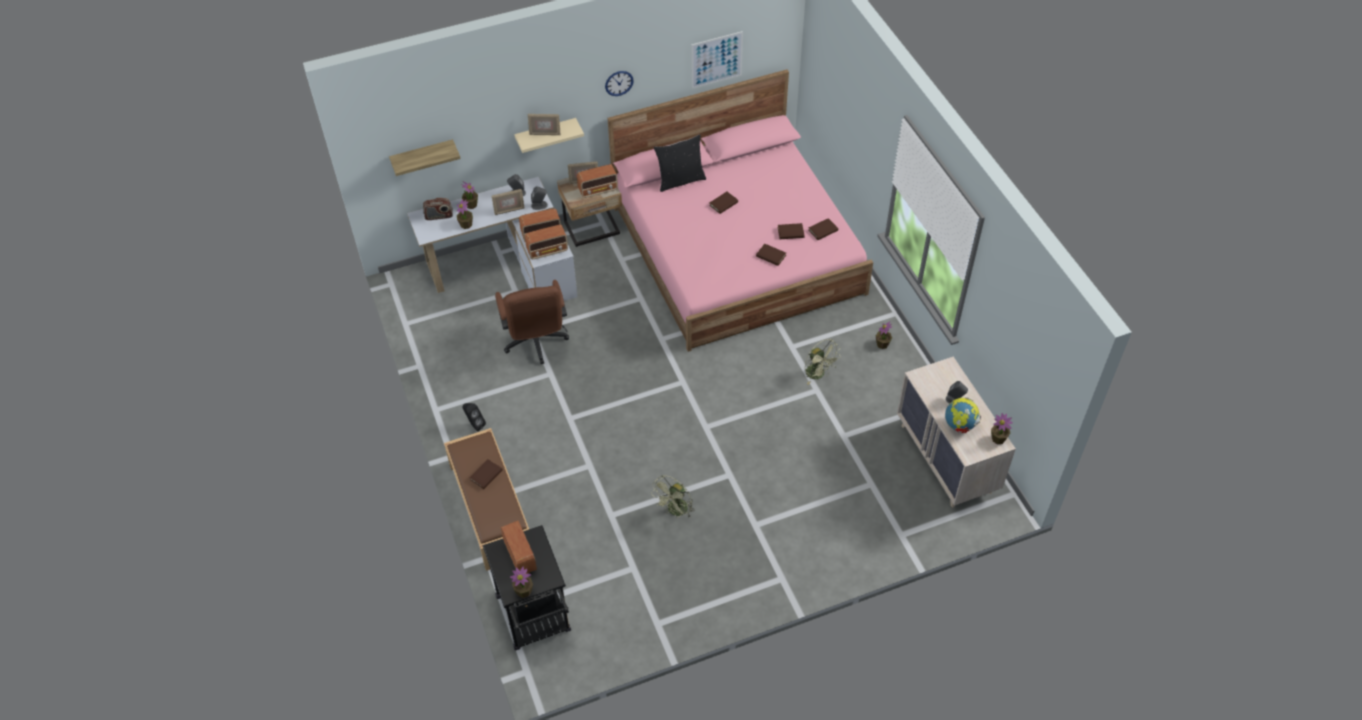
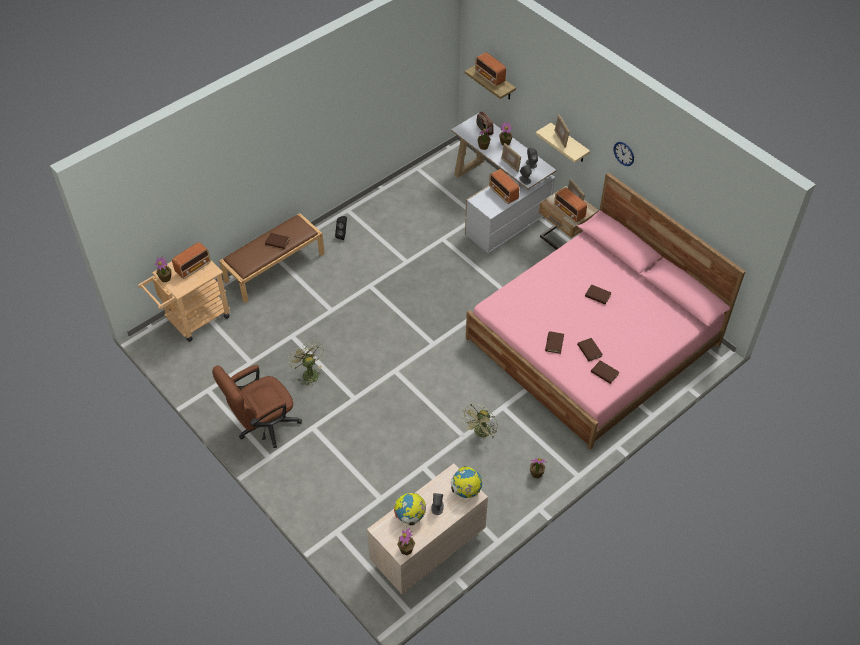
camera: 70 degrees right, 0 degrees up
black cart [482,525,571,651] -> beige cart [138,260,230,342]
brown office chair [495,280,569,364] -> brown office chair moved to [212,365,302,448]
radio [525,225,568,259] -> radio moved to [475,52,506,86]
green fan [651,475,695,518] -> green fan turned 45 degrees clockwise [288,343,324,387]
black pillow [654,134,706,192] -> none
picture [691,31,743,89] -> none
none -> globe [451,466,482,498]

